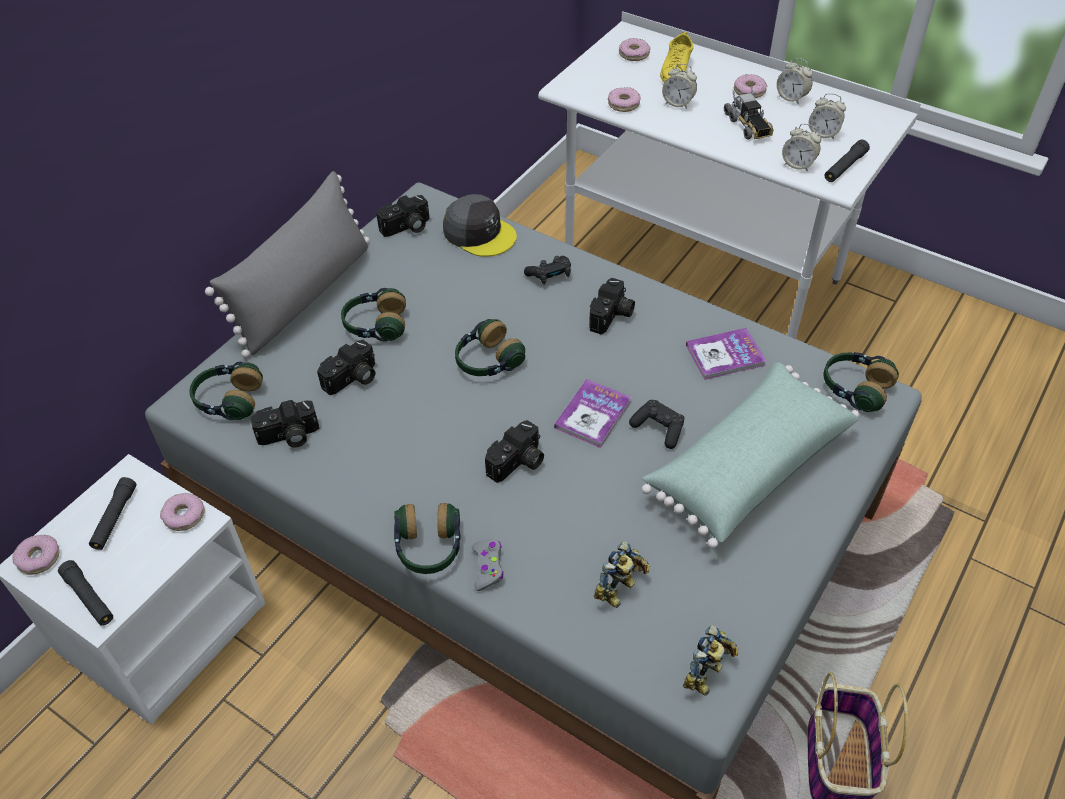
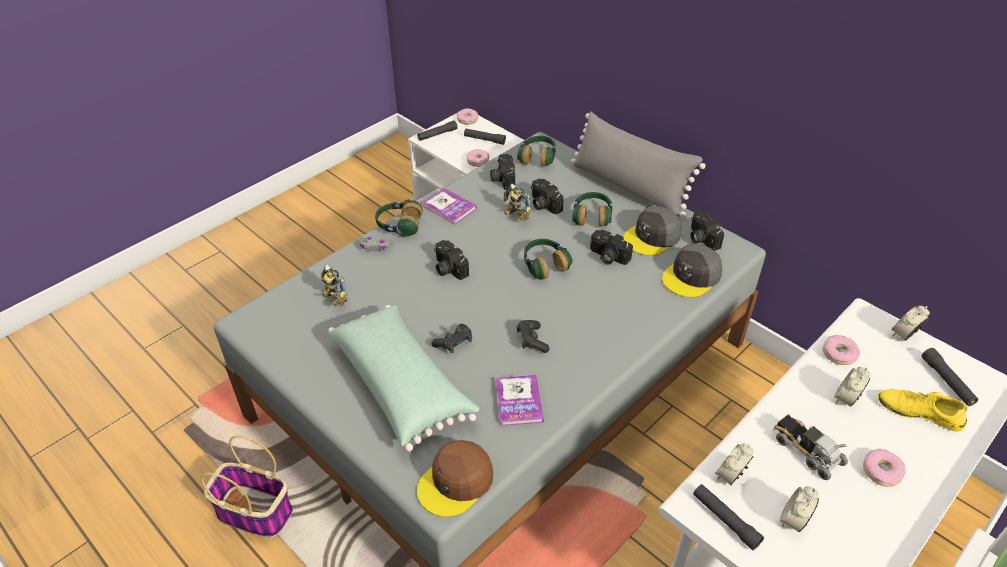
camera: 100 degrees right, 5 degrees down
black game controller [524,256,571,285] -> black game controller moved to [517,320,549,353]
book [554,379,631,448] -> book moved to [422,188,477,225]
camera [589,278,635,335] -> camera moved to [590,230,633,265]
donut [619,38,650,61] -> black flashlight [922,348,978,406]
toy robot [683,625,738,696] -> toy robot moved to [504,184,532,222]
toy truck [724,86,774,139] -> toy truck turned 60 degrees clockwise [774,414,848,480]
alarm clock [777,58,813,104] -> alarm clock moved to [892,306,930,341]
headphones [824,352,899,412] -> brown cap [417,440,493,517]
none -> grey cap [624,206,682,255]

